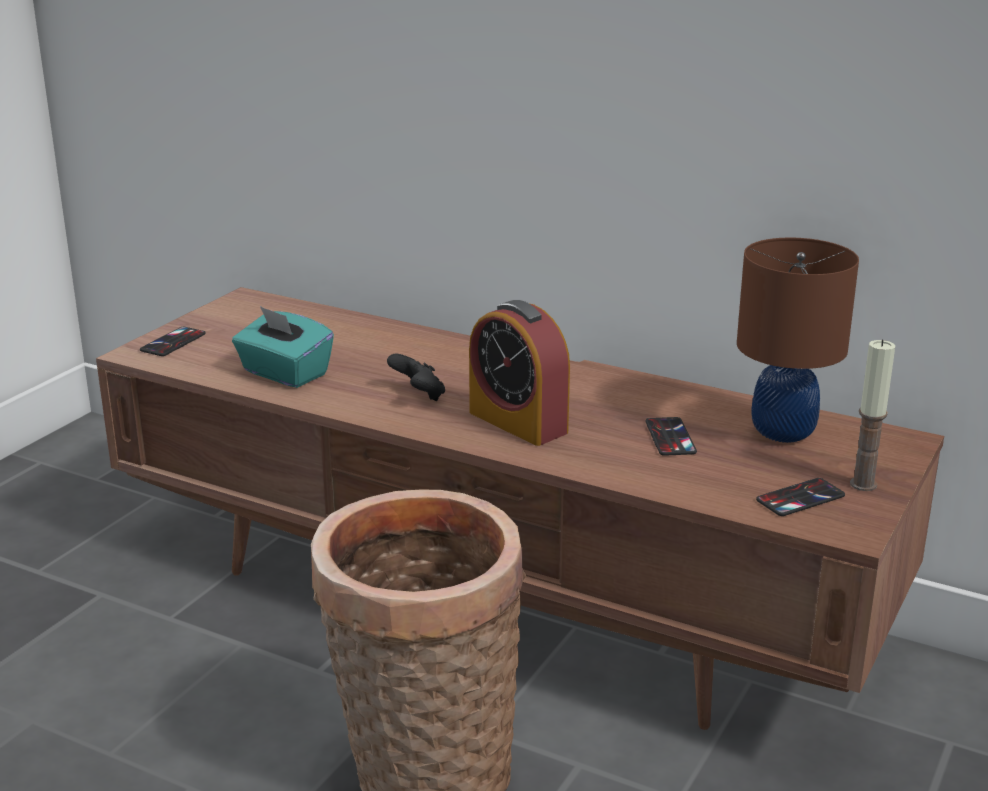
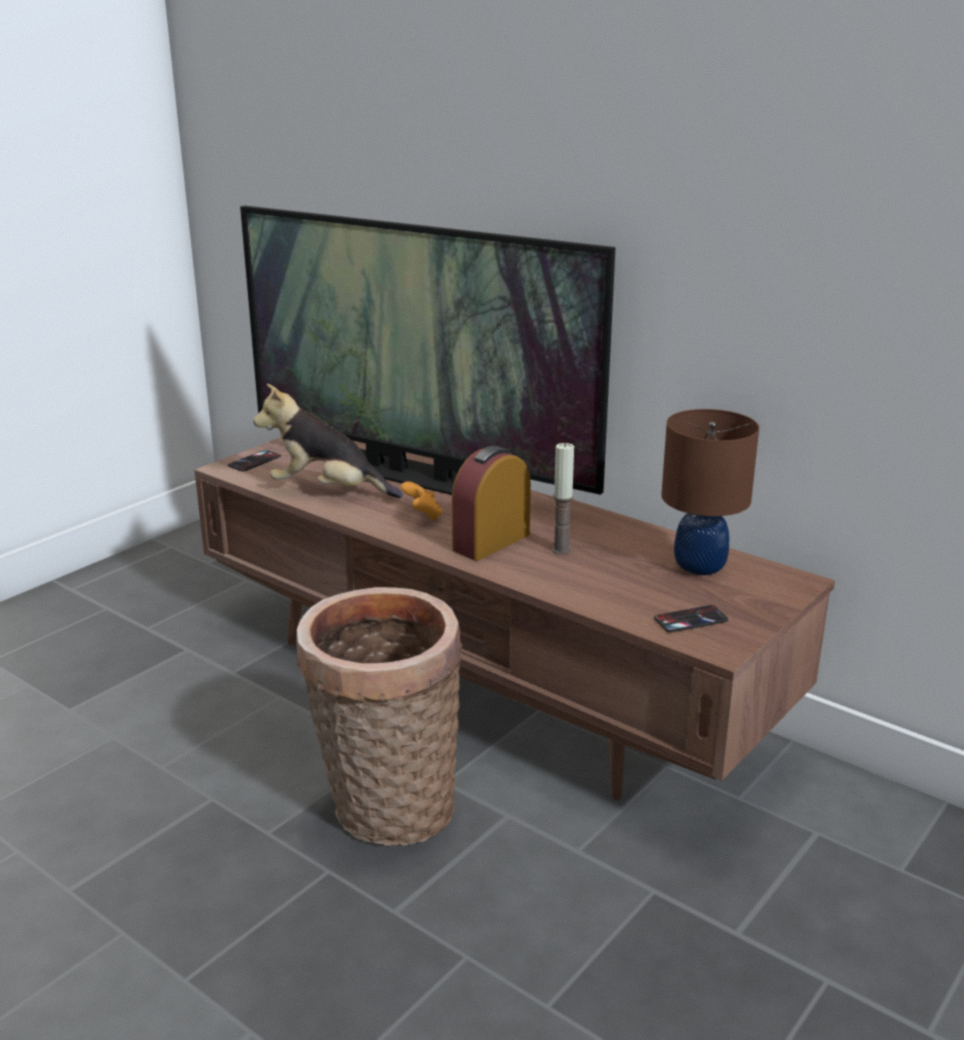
camera: 10 degrees right, 0 degrees up
turquoise tissue box [232,306,334,388] -> plush toy [253,384,403,498]
black game controller [387,354,445,401] -> orange game controller [401,482,443,521]
alarm clock [469,300,570,446] -> alarm clock turned 75 degrees clockwise [452,446,531,561]
phone [645,417,697,456] -> none
candle [850,340,895,491] -> candle moved to [552,443,574,554]
none -> television [240,205,615,495]

